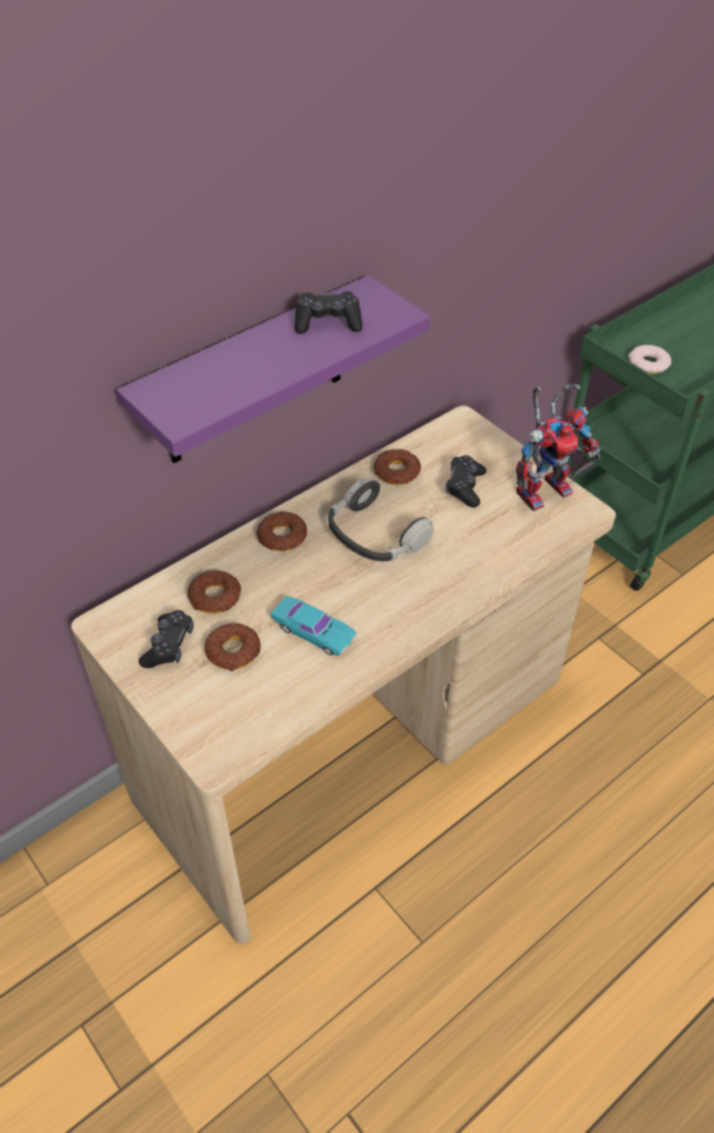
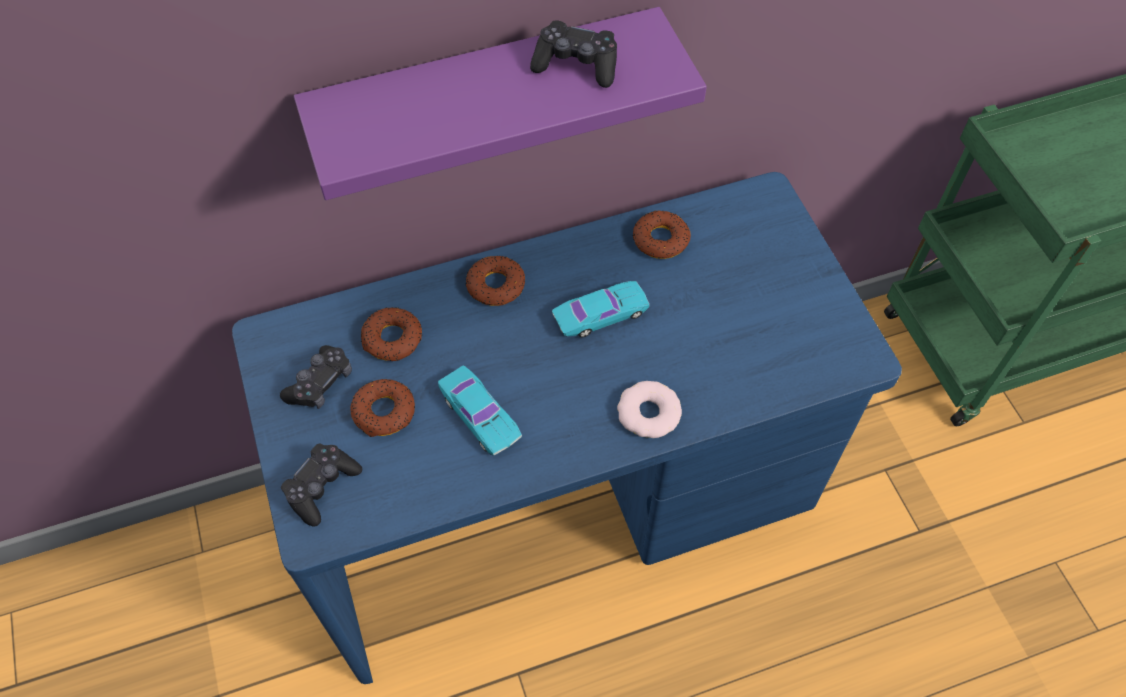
camera: 20 degrees right, 10 degrees up
beige desk [71,406,616,944] -> blue desk [232,172,902,684]
headphones [328,479,434,561] -> turquoise toy car [552,281,650,337]
black game controller [446,455,487,507] -> black game controller moved to [281,444,362,527]
toy robot [516,384,601,511] -> none
donut [628,345,671,374] -> donut moved to [617,381,682,438]

